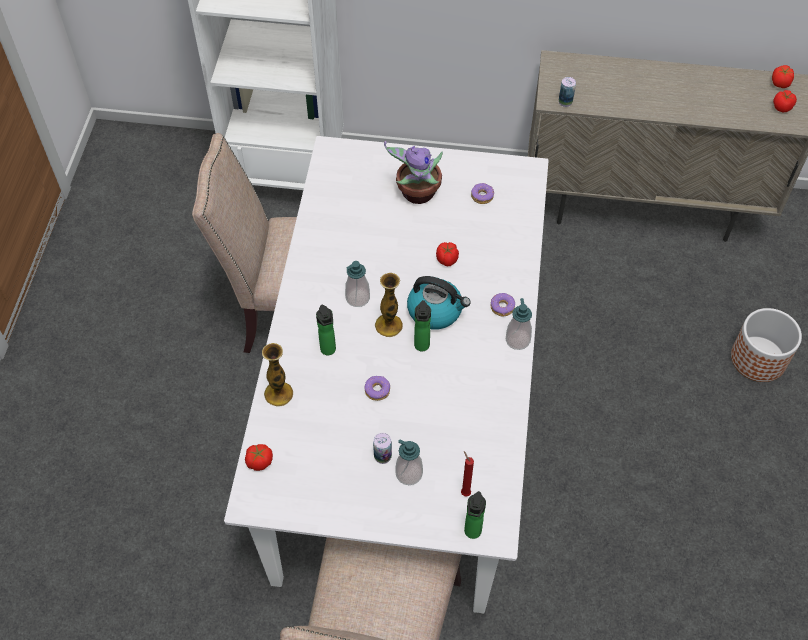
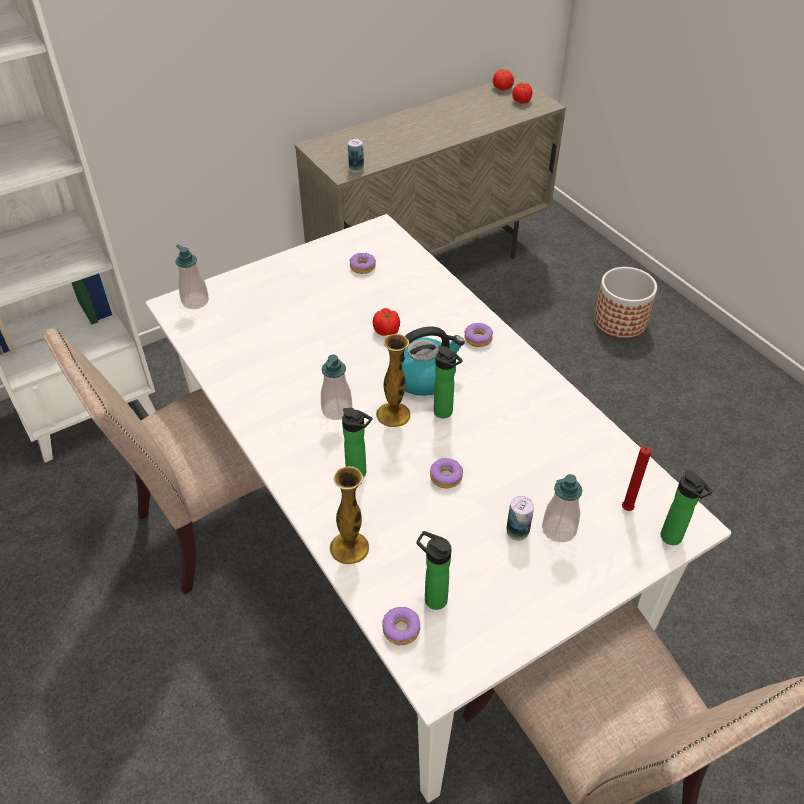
camera: 40 degrees left, 10 degrees down
tomato [245,444,273,471] -> donut [382,607,420,645]
potted plant [384,141,443,204] -> none
soap dispenser [506,298,532,350] -> soap dispenser moved to [176,244,209,309]
none -> bottle [416,531,451,610]

